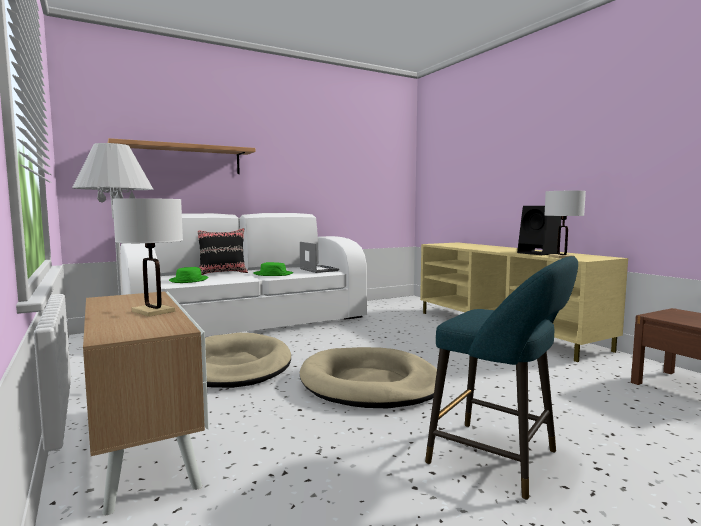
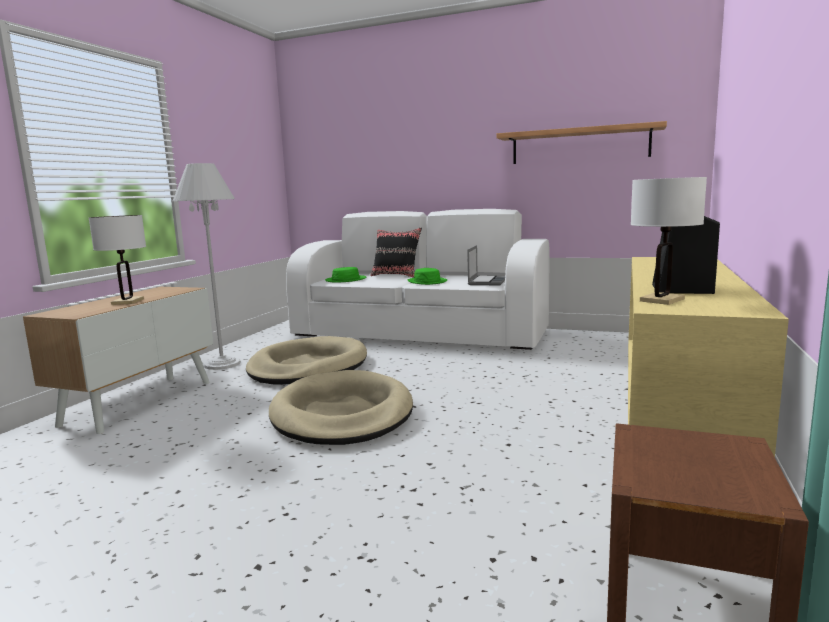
camera: 50 degrees right, 5 degrees up
shelf [107,138,256,174] -> shelf moved to [497,121,667,164]
turquoise stool [425,256,578,500] -> none

